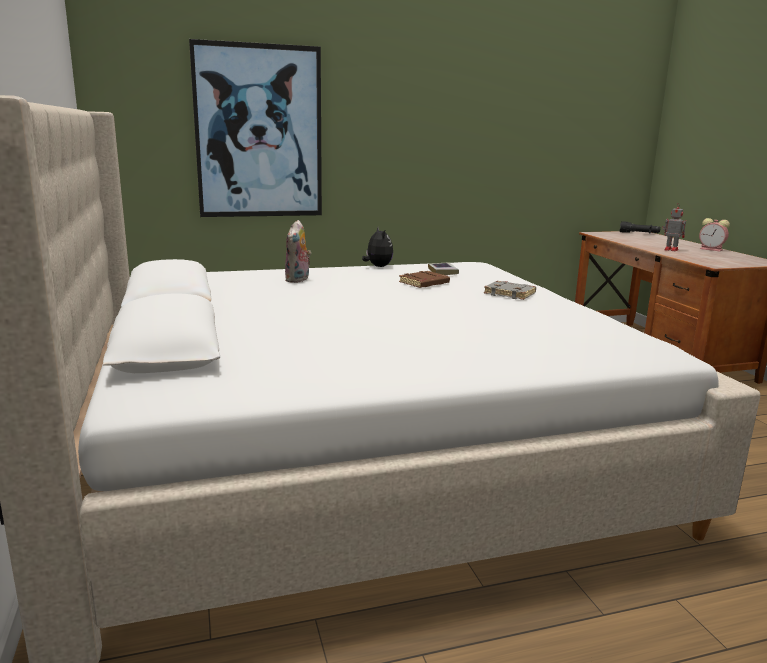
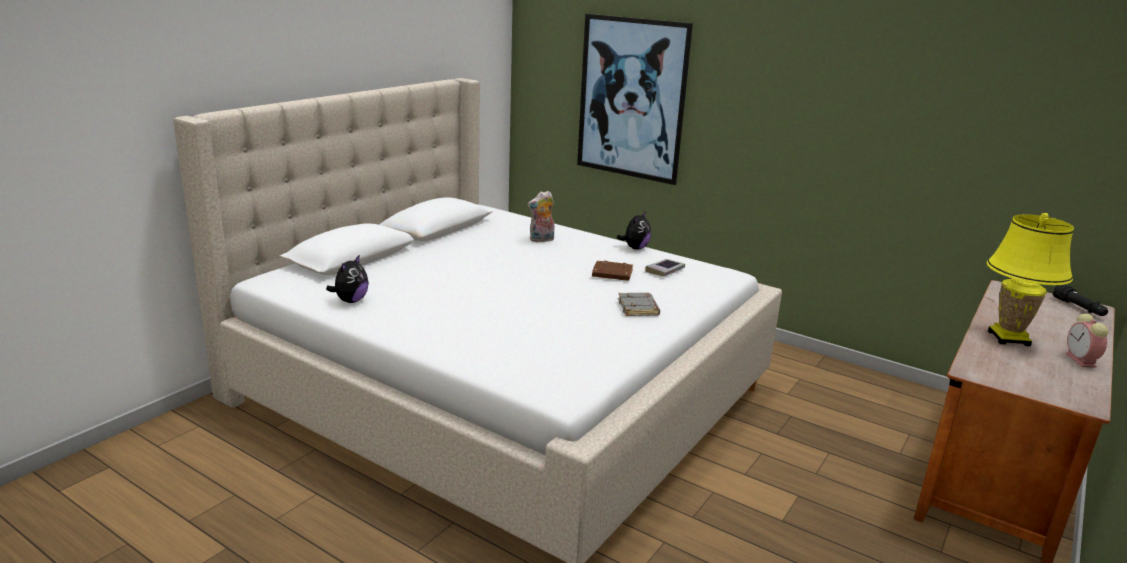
camera: 50 degrees right, 5 degrees up
toy robot [662,203,686,251] -> yellow table lamp [987,213,1074,346]
none -> plush toy [326,254,369,303]

